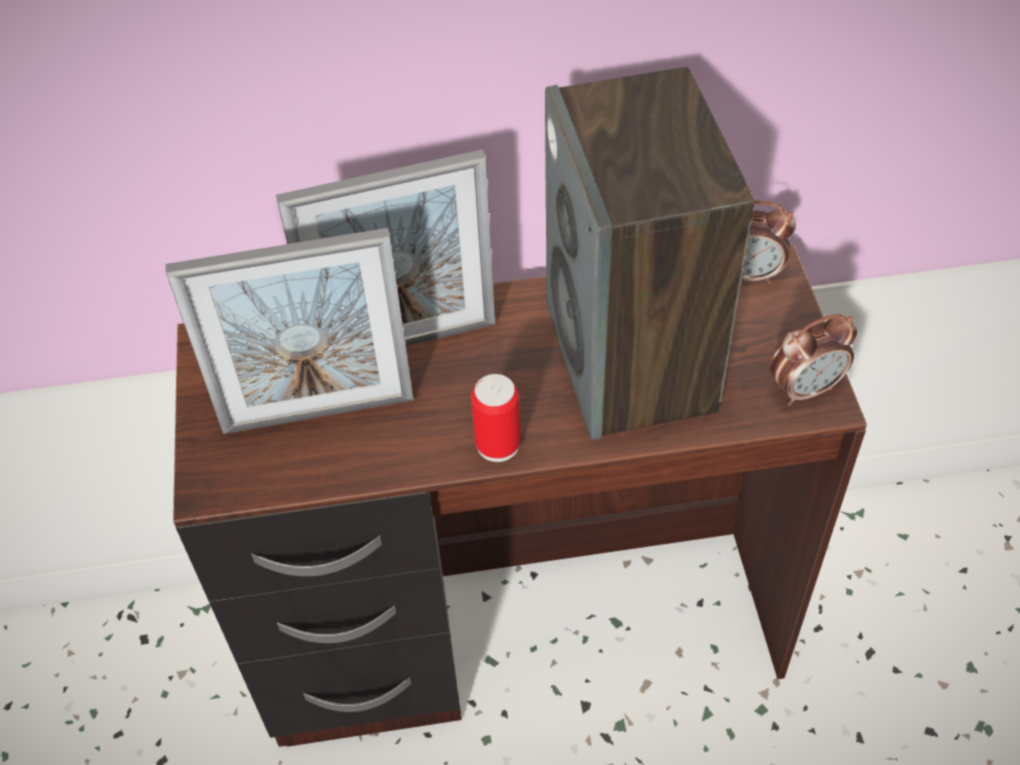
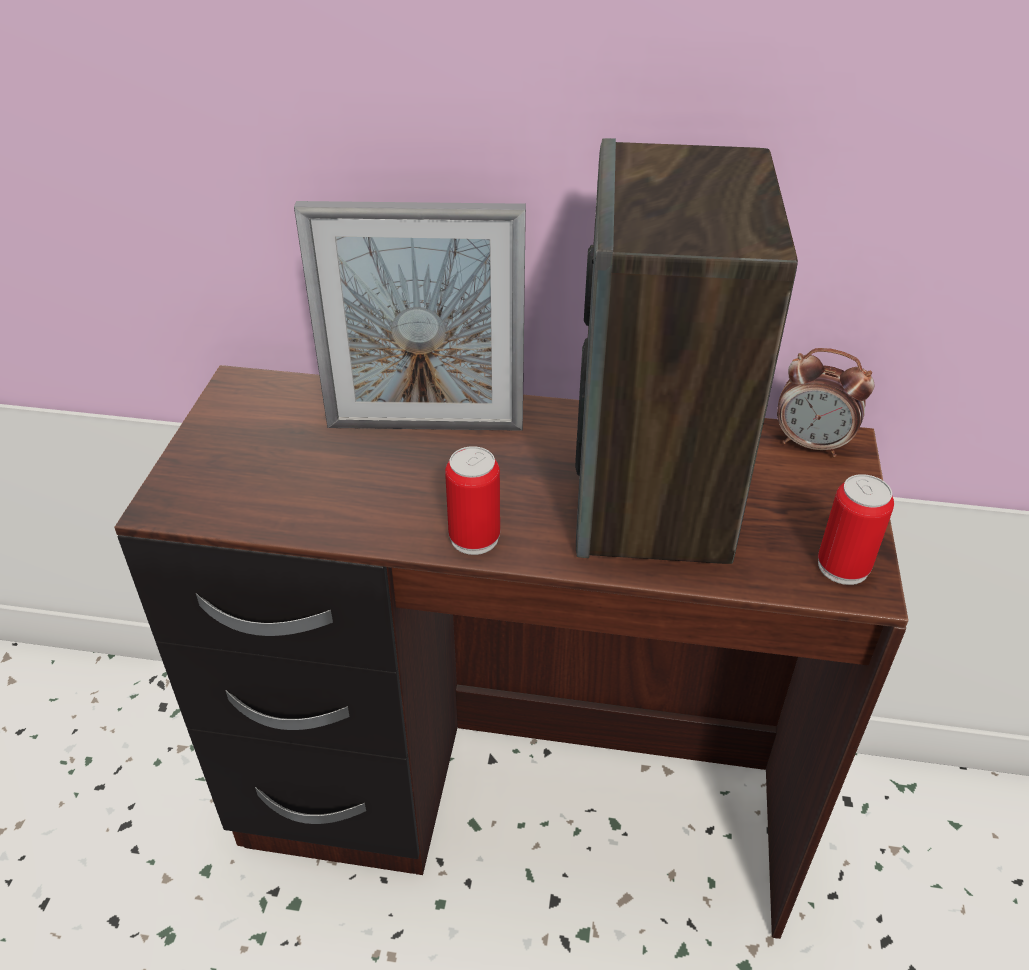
camera: 15 degrees right, 10 degrees down
picture frame [166,228,414,434] -> none
alarm clock [770,314,857,406] -> can [818,474,894,585]

